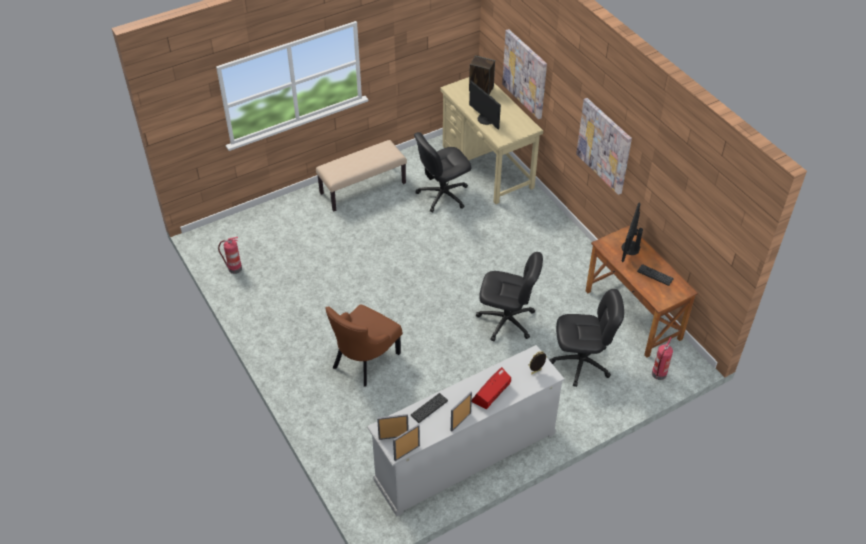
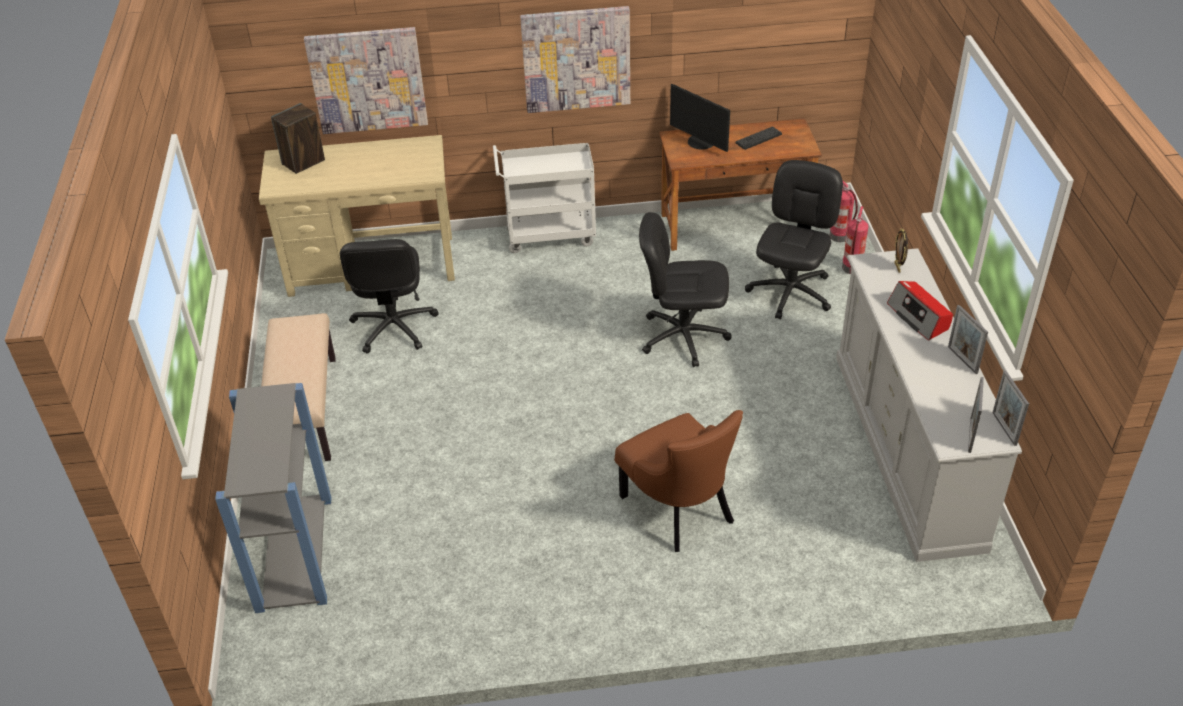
camera: 65 degrees left, 5 degrees down
fire extinguisher [218,237,242,274] -> fire extinguisher moved to [842,206,869,274]
keyboard [411,393,448,423] -> none
monitor [469,81,501,129] -> none
black office chair [476,252,543,342] -> black office chair turned 120 degrees counterclockwise [639,212,731,367]
none -> grey bookcase [215,383,331,613]
none -> white cart [493,143,596,253]

